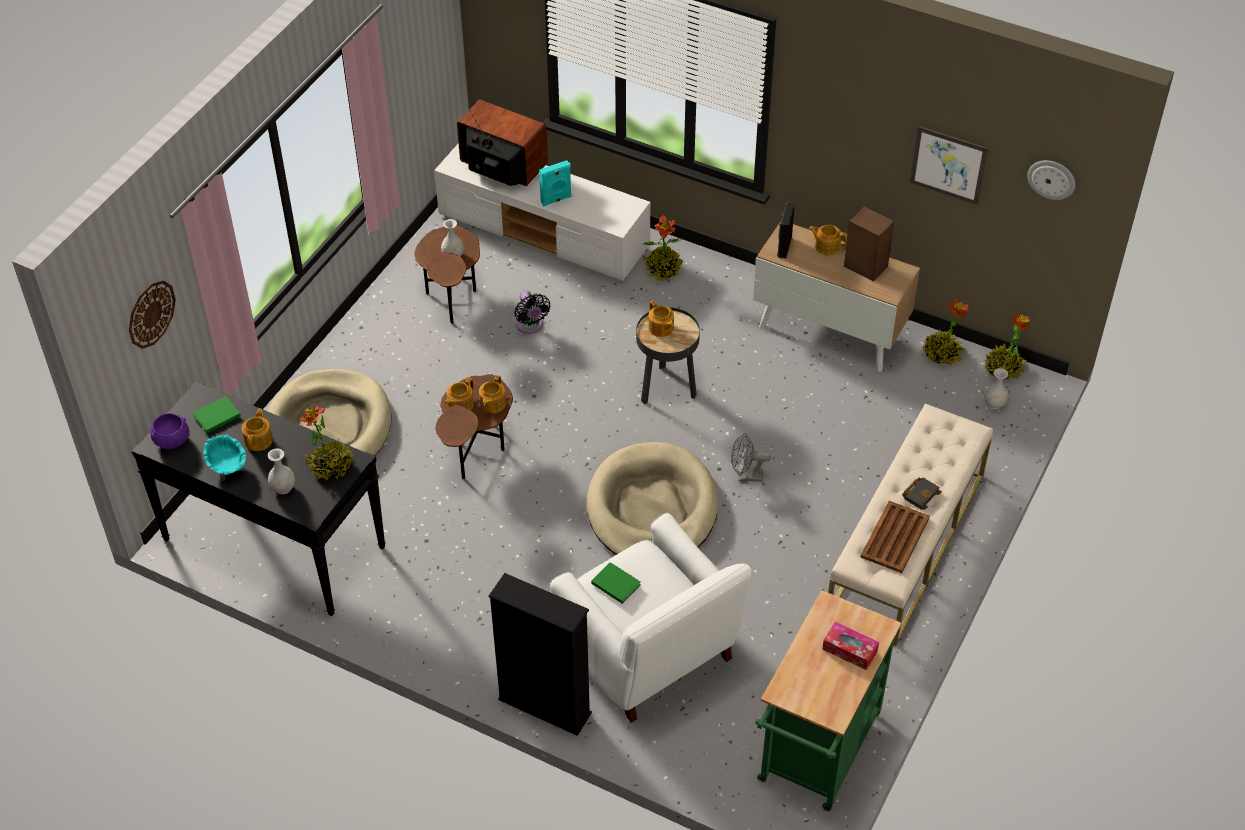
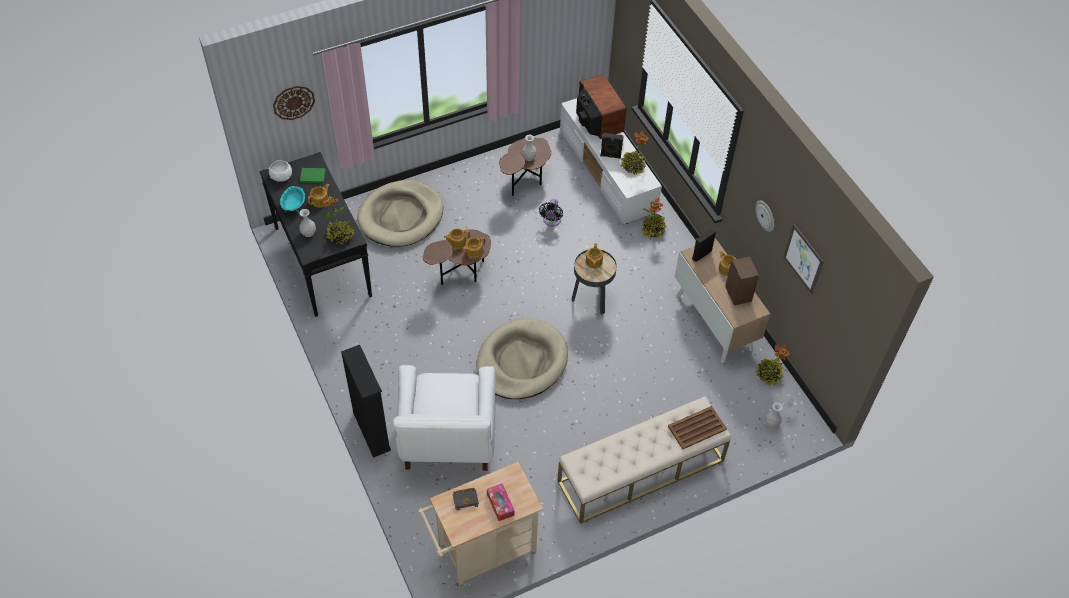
camera: 35 degrees right, 5 degrees up
purple bowl [150,413,190,449] -> white bowl [268,160,292,182]
turquoise speaker [539,160,572,207] -> black speaker [600,133,623,159]
green book [591,562,641,604] -> none
grey fan [731,433,771,482] -> none
green cart [755,590,901,811] -> beige cart [418,462,543,587]
brown tray [860,501,930,573] -> brown tray moved to [668,406,727,450]
black book [902,477,942,510] -> black book moved to [453,488,479,511]
potted plant [985,311,1030,380] -> potted plant moved to [620,131,649,175]
wall clock [1027,160,1075,200] -> wall clock moved to [755,201,774,232]

